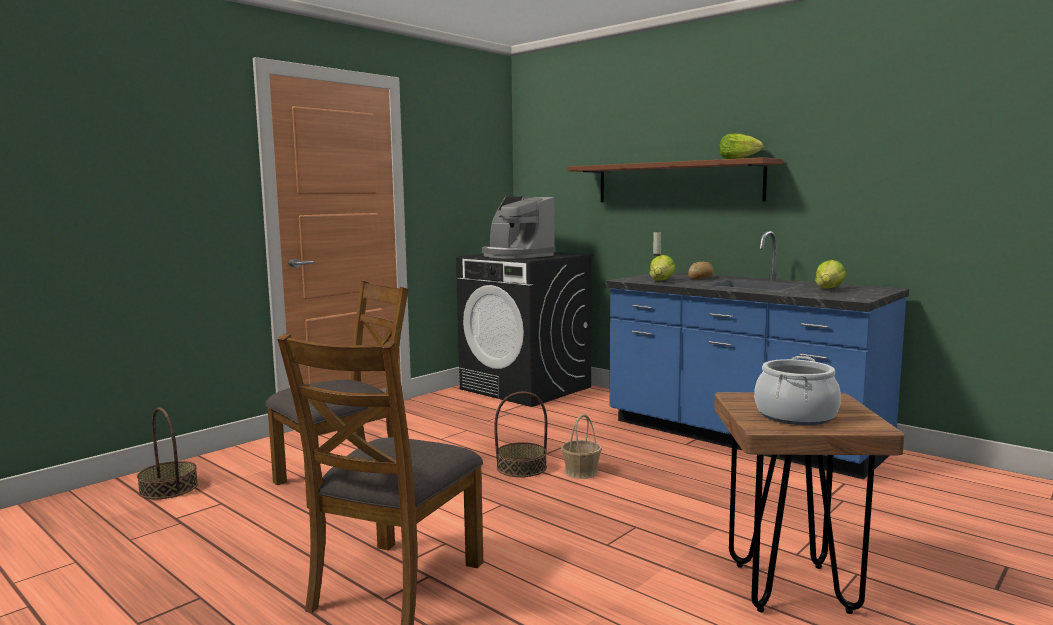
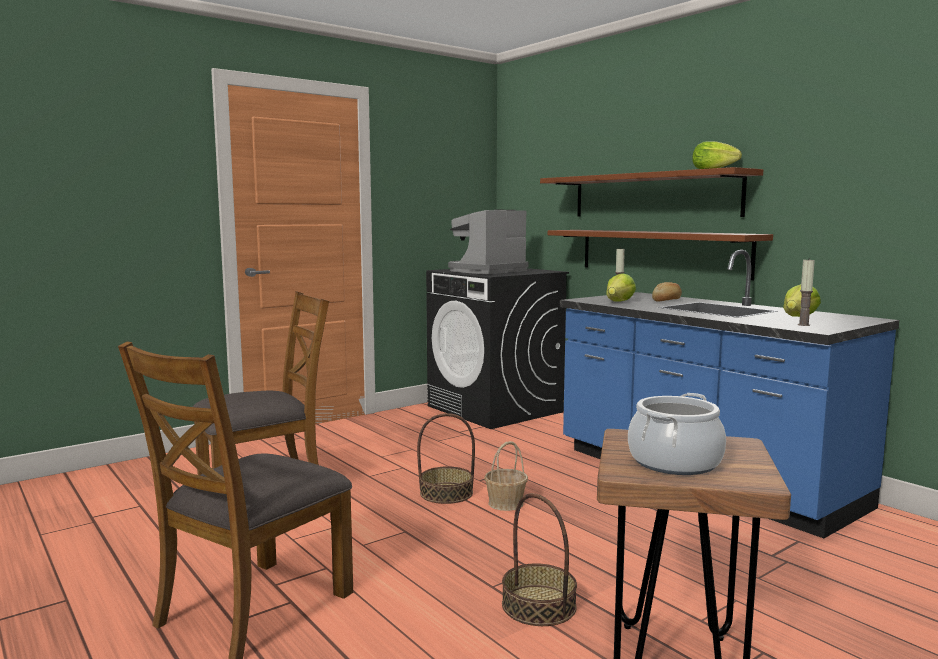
camera: 10 degrees right, 0 degrees up
basket [137,408,198,499] -> basket moved to [502,493,577,626]
coffee machine [482,197,555,259] -> coffee machine turned 75 degrees clockwise [448,210,529,274]
none -> brown shelf [548,230,773,280]
none -> candle [798,260,815,326]

